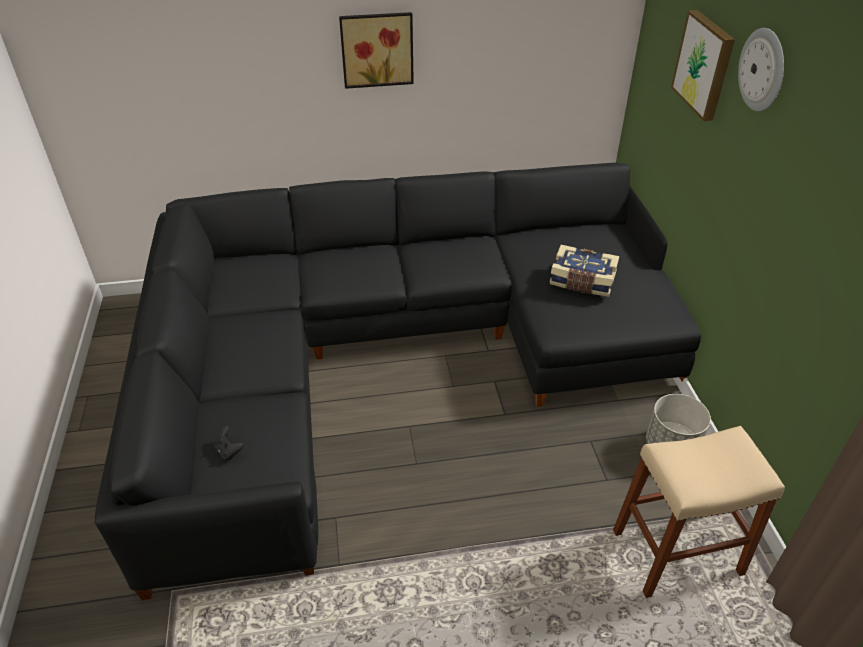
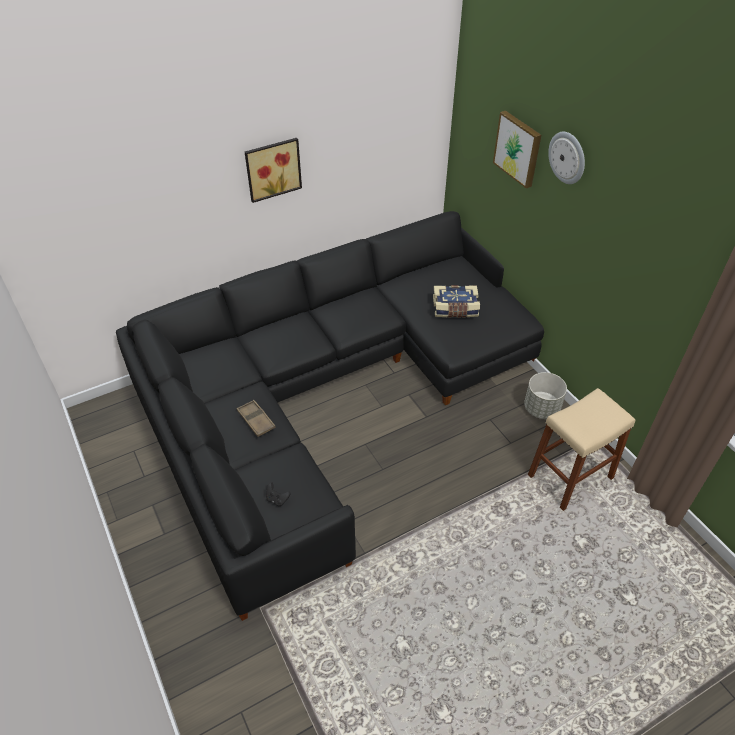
camera: 20 degrees left, 5 degrees up
none -> brown tray [237,400,276,437]

